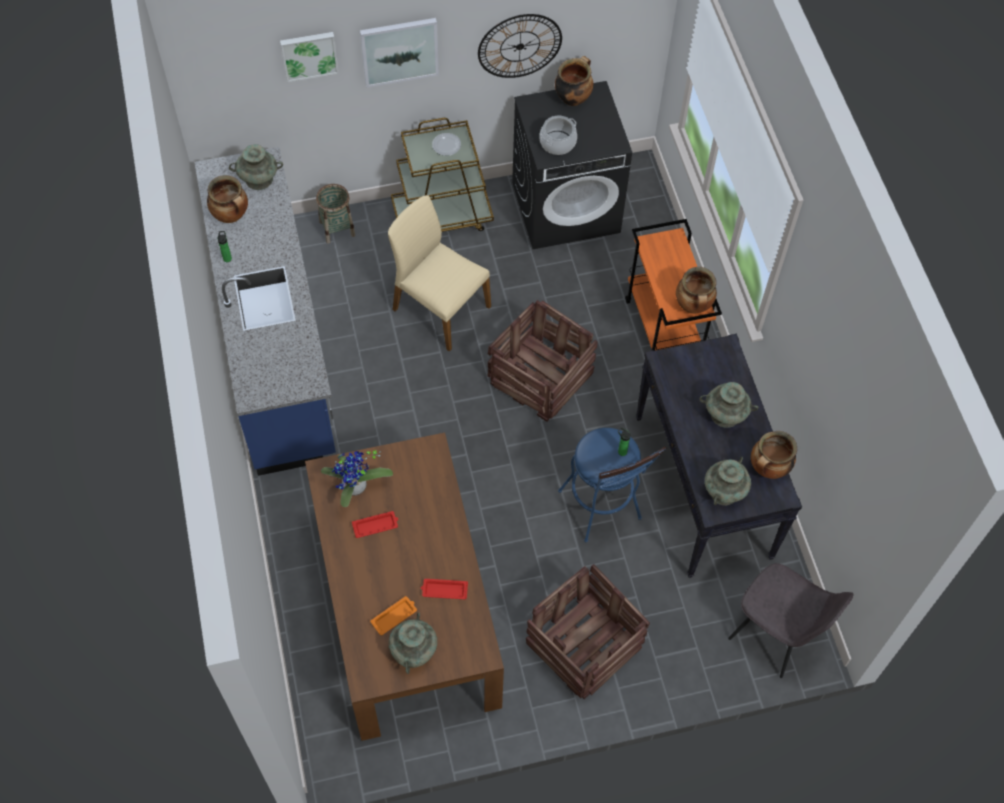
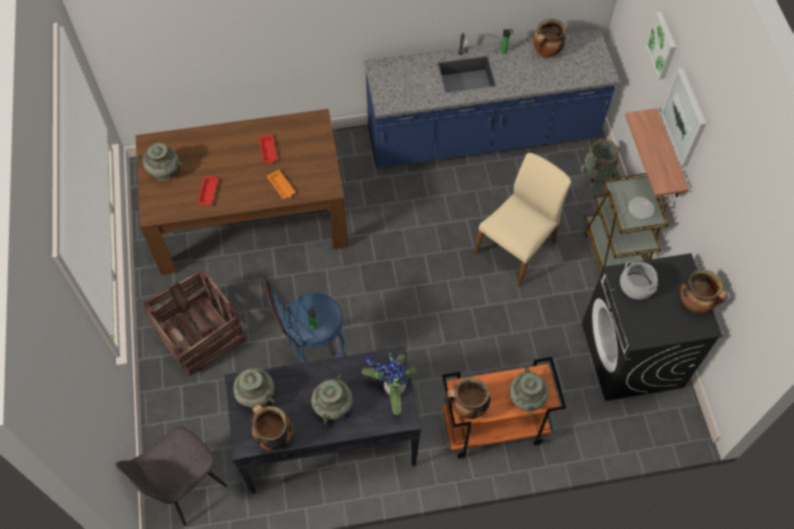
camera: 95 degrees right, 0 degrees up
turquoise vase [229,144,283,190] -> turquoise vase moved to [509,366,549,416]
potted plant [321,450,393,507] -> potted plant moved to [362,353,416,415]
orange tray [370,596,417,635] -> orange tray moved to [267,170,295,199]
wall clock [478,14,562,78] -> none
crate [487,300,598,422] -> none
none -> shelf [625,108,689,198]

